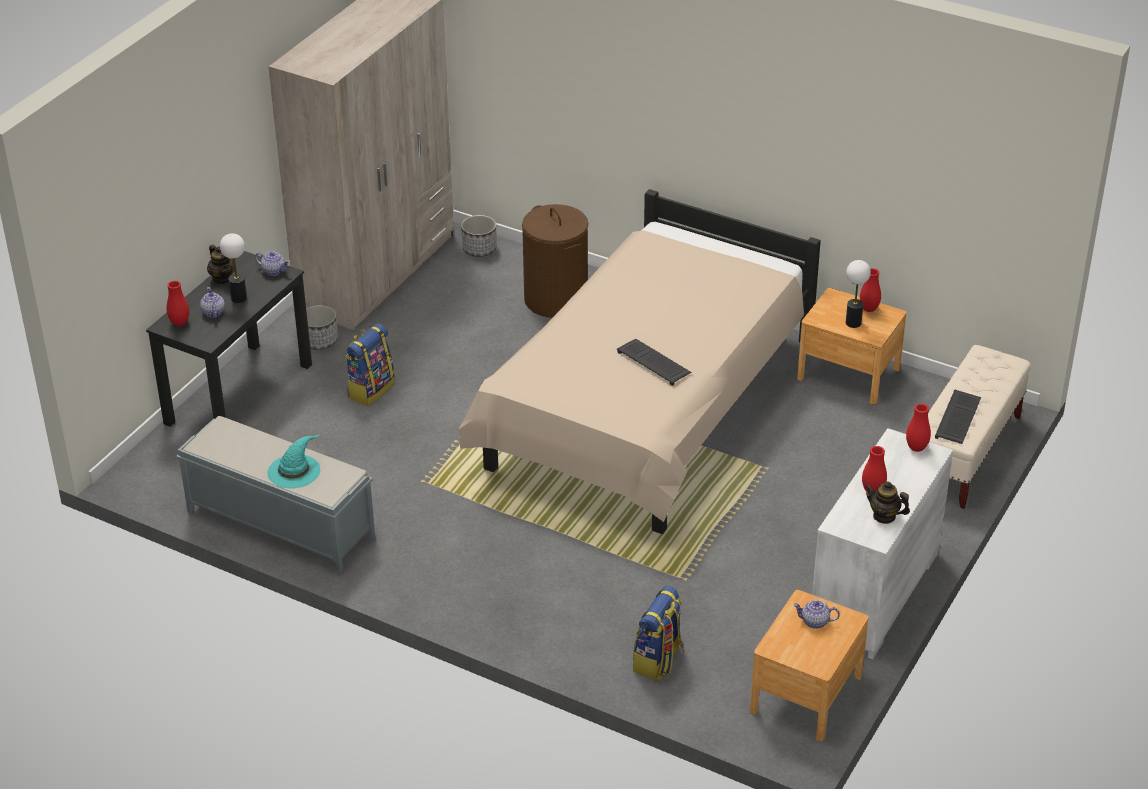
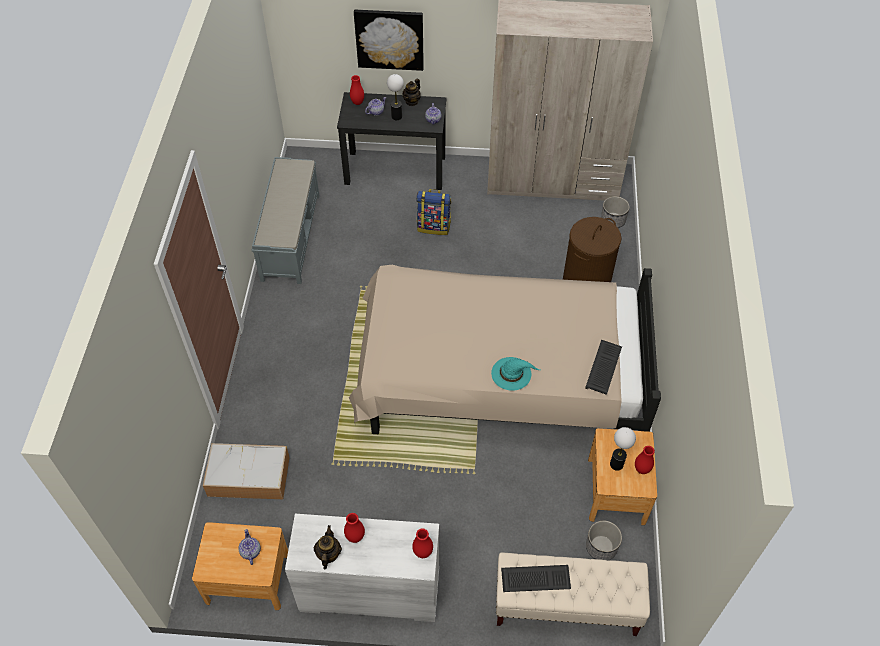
camera: 65 degrees right, 15 degrees up
turquoise hat [268,434,320,488] -> turquoise hat moved to [491,357,540,391]
planter [306,305,338,350] -> planter moved to [586,520,622,560]
keyboard [617,339,691,386] -> keyboard moved to [585,339,622,395]
backpack [633,586,684,681] -> storage box [203,443,290,499]
none -> picture [354,10,424,71]

